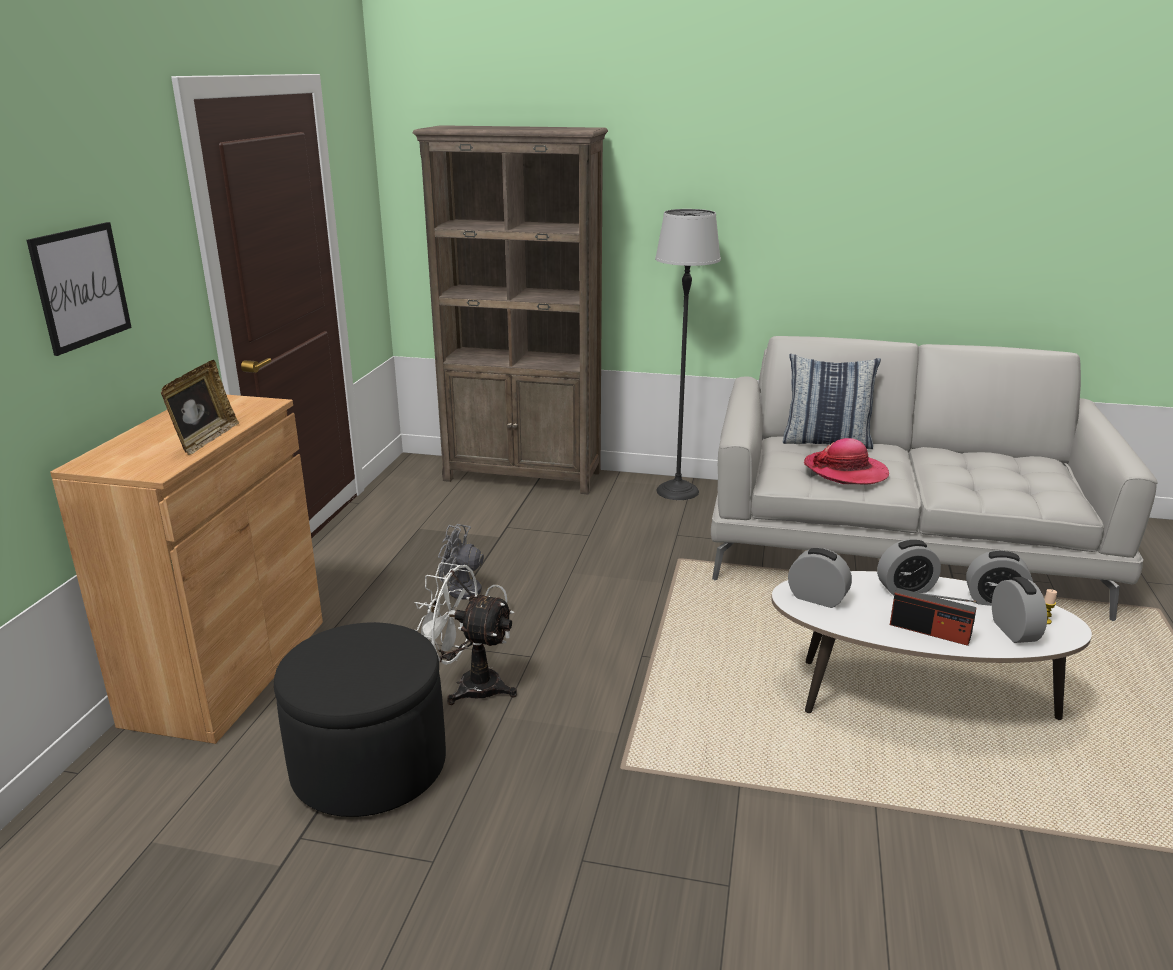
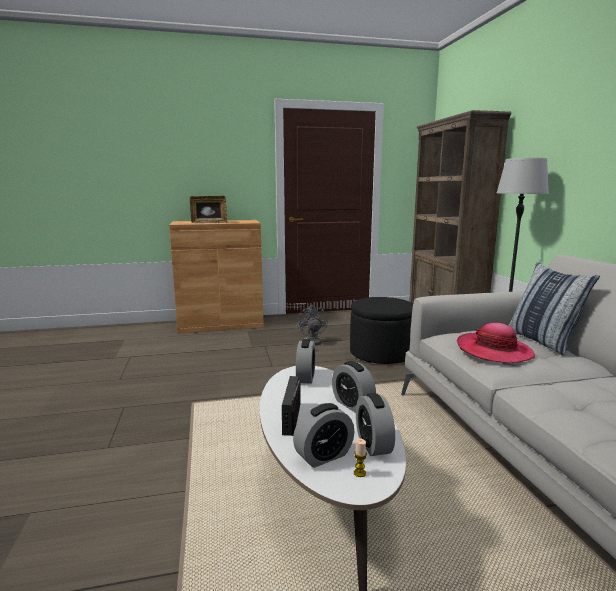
camera: 65 degrees right, 10 degrees down
picture [27,222,132,356] -> none
black ottoman [274,622,446,817] -> black ottoman moved to [350,297,413,364]
white fan [414,562,517,705] -> none

